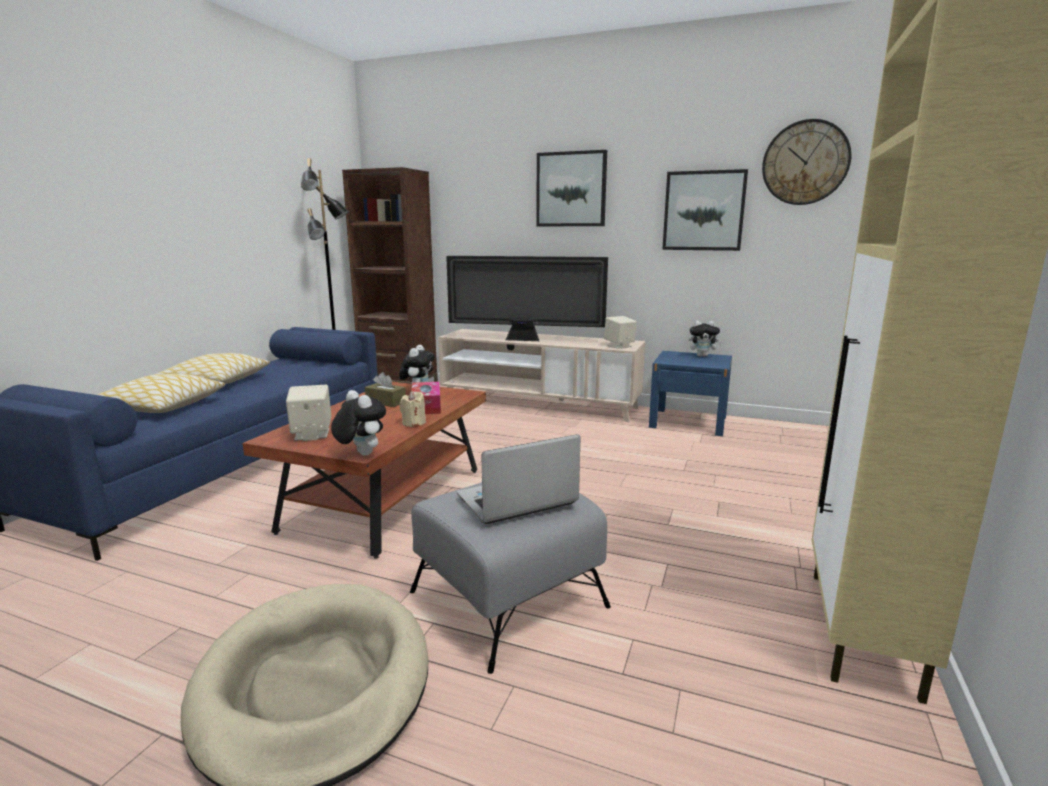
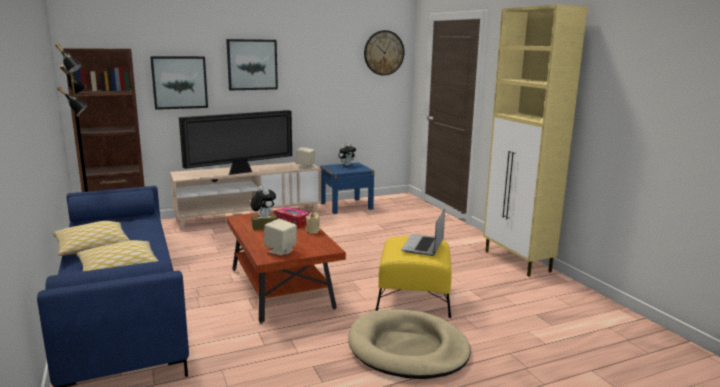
camera: 45 degrees left, 0 degrees up
plush toy [331,390,386,455] -> none
grey ottoman [410,482,611,674] -> yellow ottoman [375,236,452,318]
picture [662,169,748,251] -> picture moved to [150,56,208,110]

